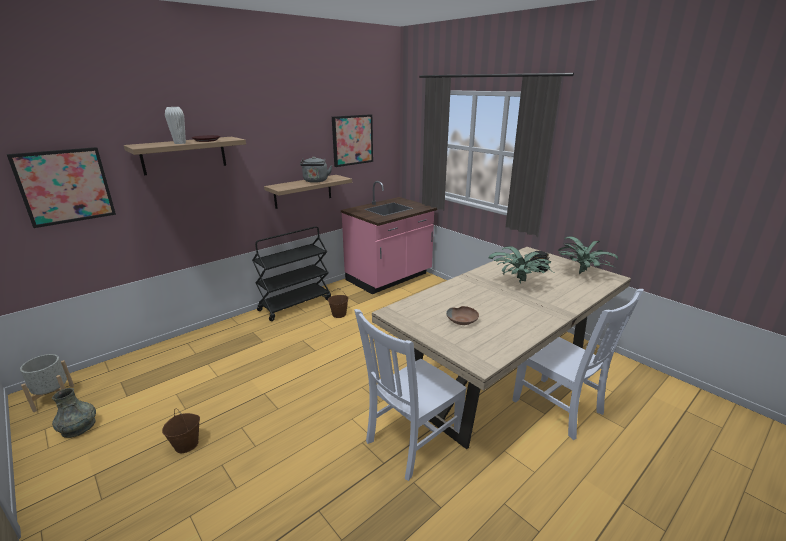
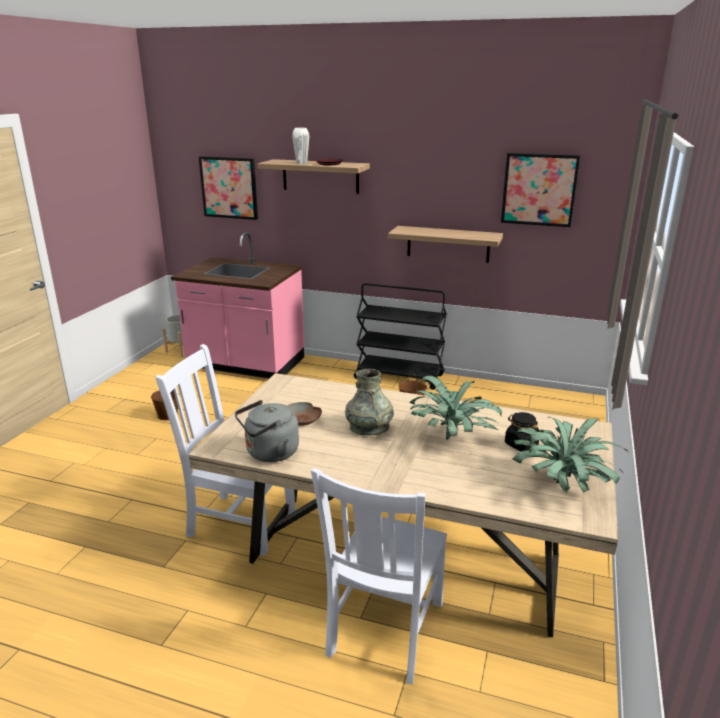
camera: 60 degrees right, 0 degrees up
grey vase [52,388,96,438] -> grey vase moved to [345,369,394,435]
grey kettle [300,157,332,183] -> grey kettle moved to [235,400,299,462]
pink counter [341,181,437,294] -> pink counter moved to [171,232,304,378]

